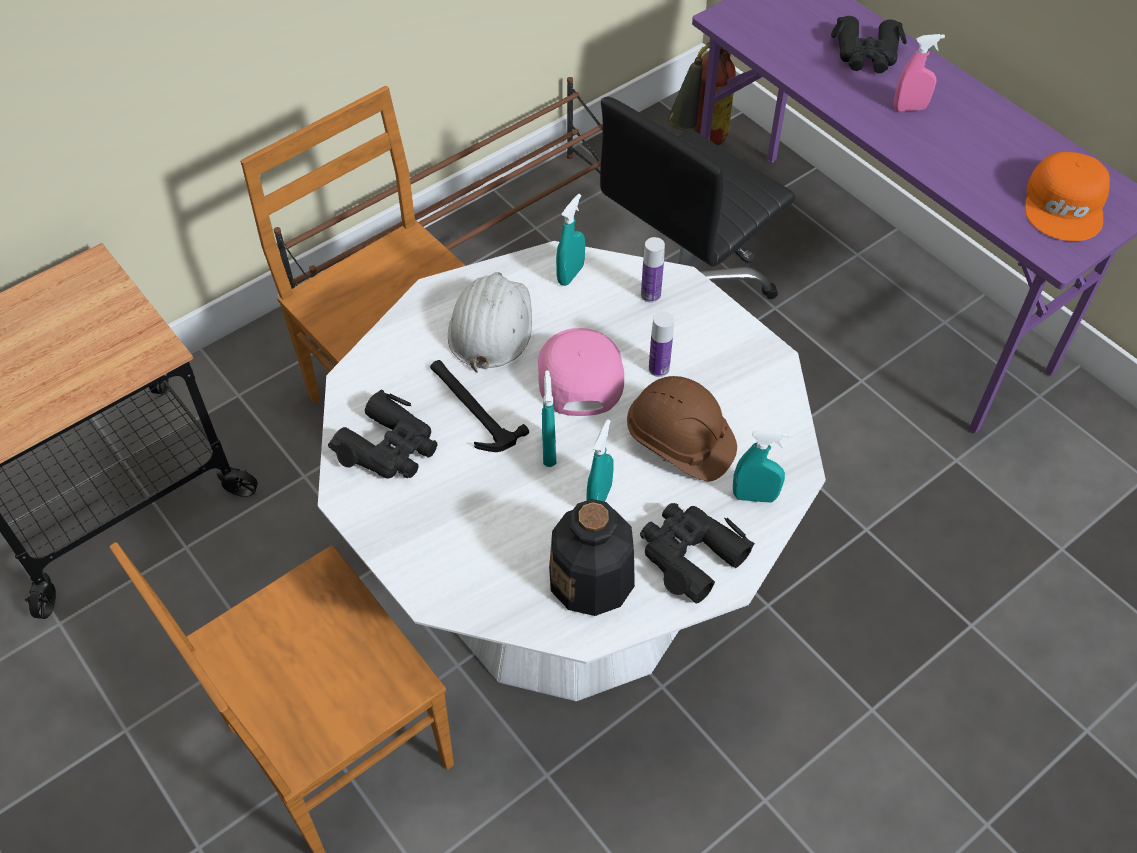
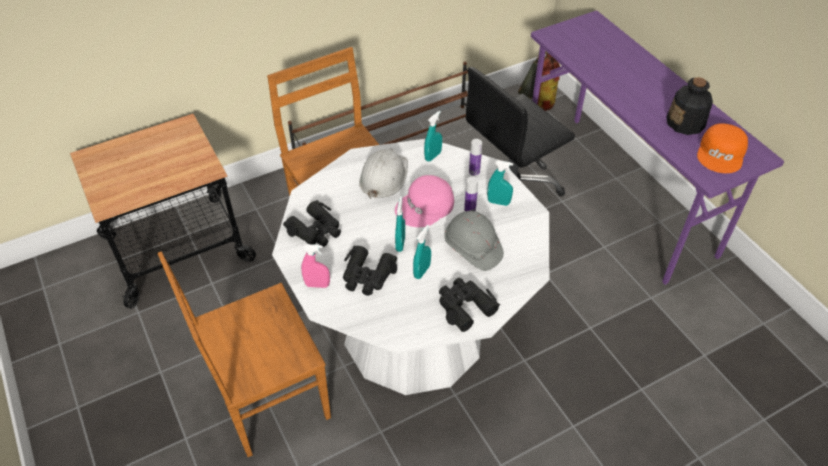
camera: 10 degrees right, 5 degrees down
hammer [430,360,529,452] -> none
pink cap [538,328,624,416] -> pink cap turned 135 degrees counterclockwise [395,175,454,227]
bottle [549,499,635,616] -> bottle moved to [667,77,713,135]
brown hard hat [627,376,737,482] -> grey hard hat [444,211,504,271]
turquoise spray bottle [733,430,789,503] -> turquoise spray bottle moved to [487,160,513,206]
black binoculars [831,16,907,73] -> black binoculars moved to [343,246,397,296]
pink spray bottle [894,34,945,111] -> pink spray bottle moved to [301,244,330,288]

